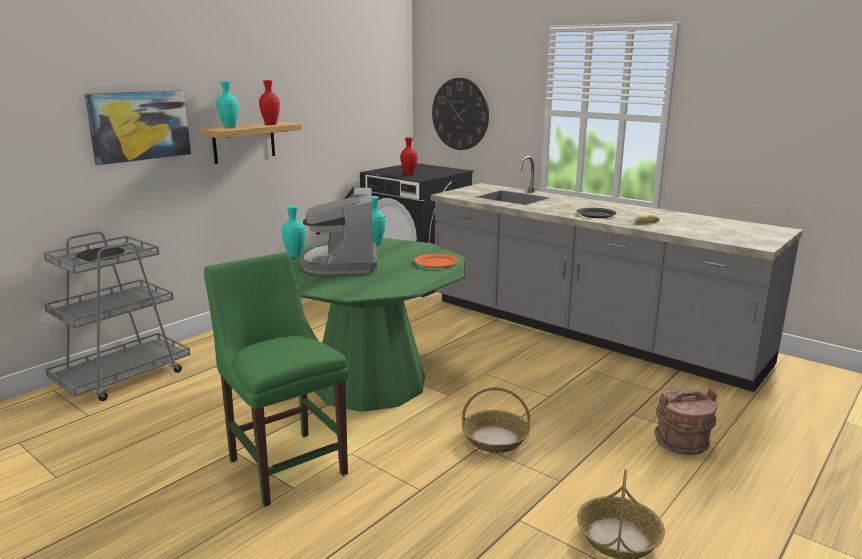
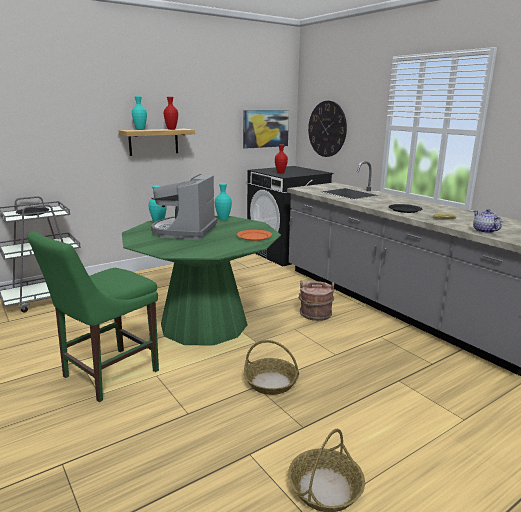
camera: 15 degrees right, 0 degrees up
picture [84,90,191,165] -> picture moved to [243,110,289,149]
green chair [204,252,349,507] -> green chair turned 120 degrees counterclockwise [27,231,159,402]
brown bucket [654,387,718,455] -> brown bucket moved to [299,281,334,321]
none -> teapot [473,209,502,233]

